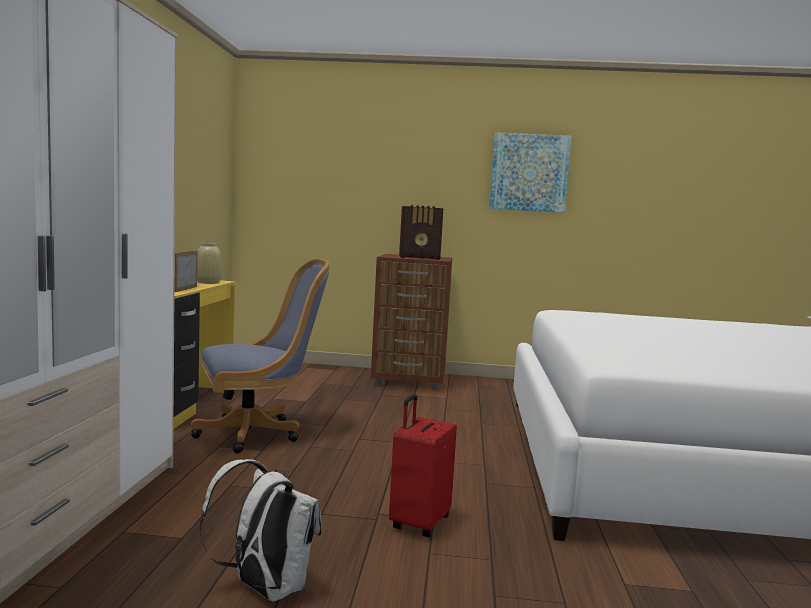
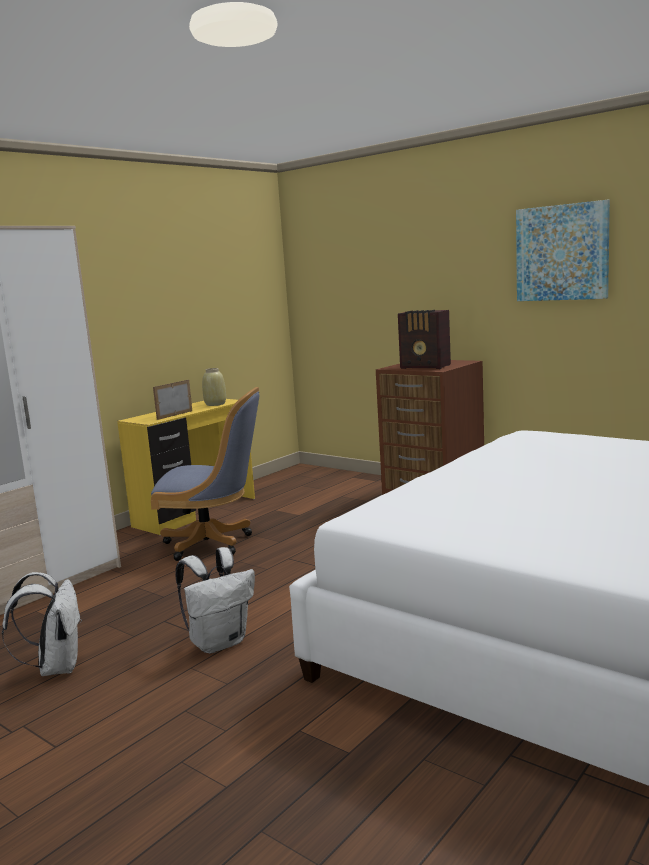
camera: 35 degrees right, 5 degrees up
red suitcase [389,394,457,537] -> white backpack [176,547,255,654]

